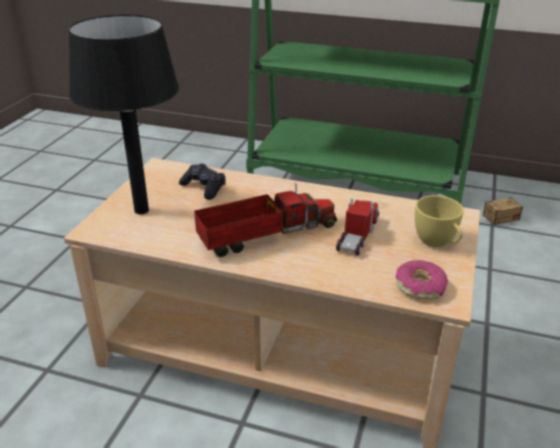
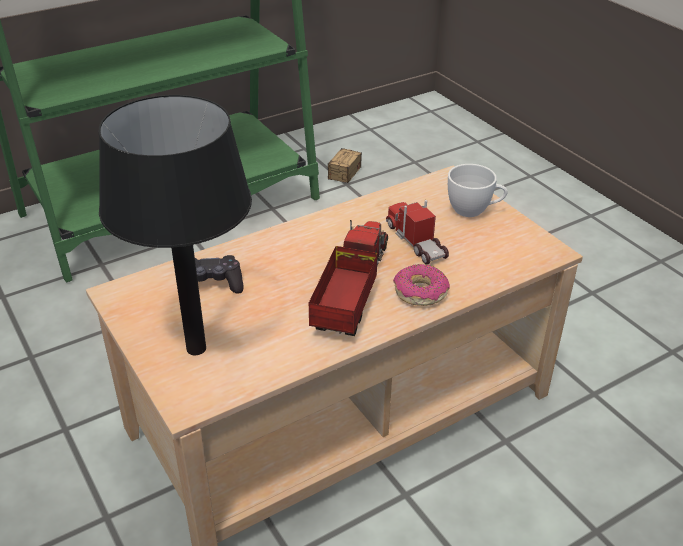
camera: 50 degrees left, 5 degrees up
donut [396,260,448,300] -> donut moved to [393,264,450,306]
yellow cup [415,195,464,247] -> white cup [448,164,508,217]

